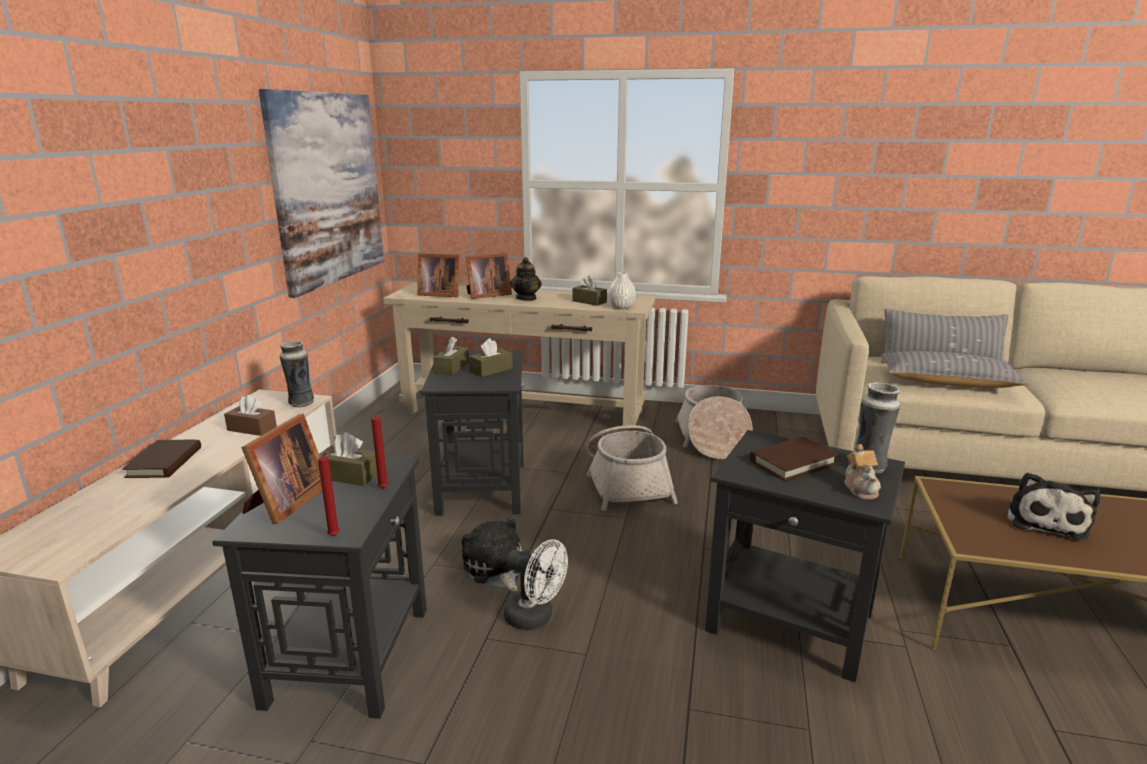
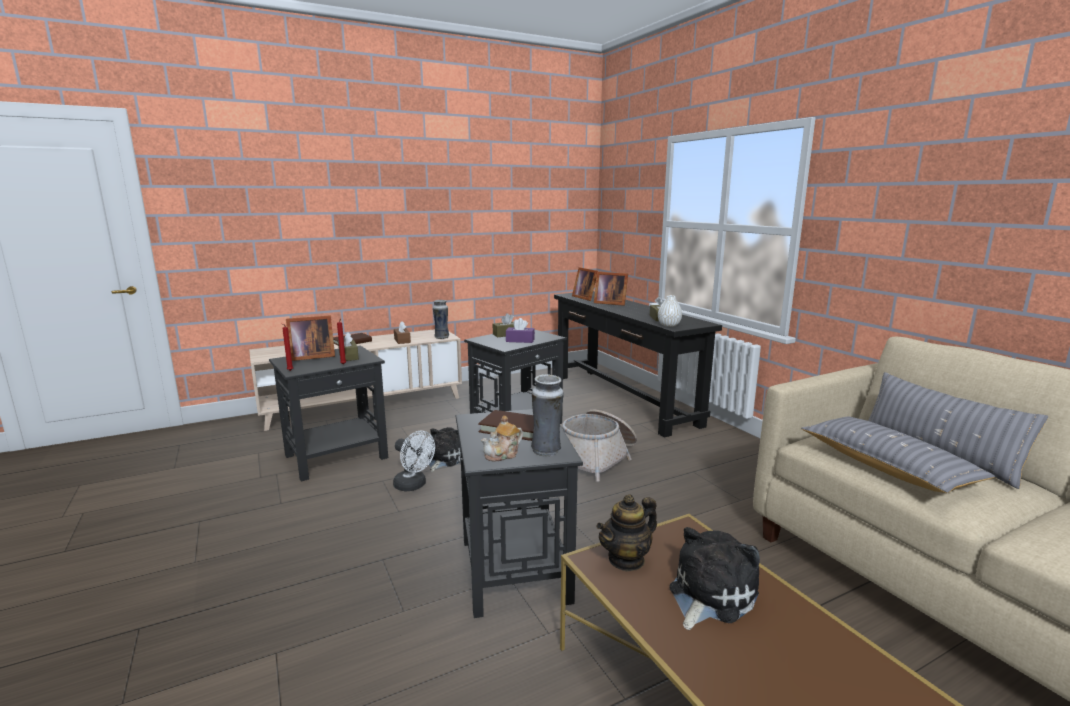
camera: 50 degrees right, 5 degrees down
picture [259,89,384,298] -> none
beige console table [383,283,655,426] -> black console table [554,291,722,437]
brown tissue box [469,338,513,377] -> purple tissue box [506,318,535,343]
white fan [504,539,568,630] -> white fan turned 45 degrees counterclockwise [393,431,435,492]
teapot [510,257,542,301] -> teapot moved to [596,494,657,572]
basket [675,385,753,460] -> none
plush toy [1008,472,1100,540] -> plush toy turned 150 degrees clockwise [669,527,760,630]

